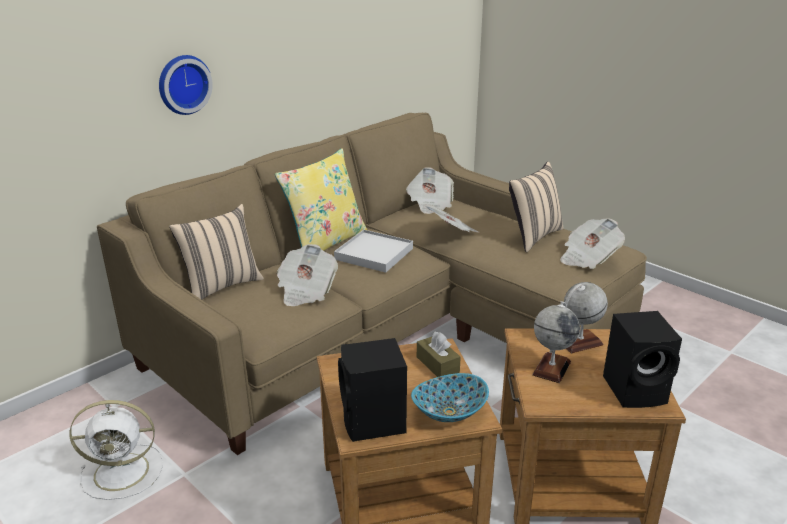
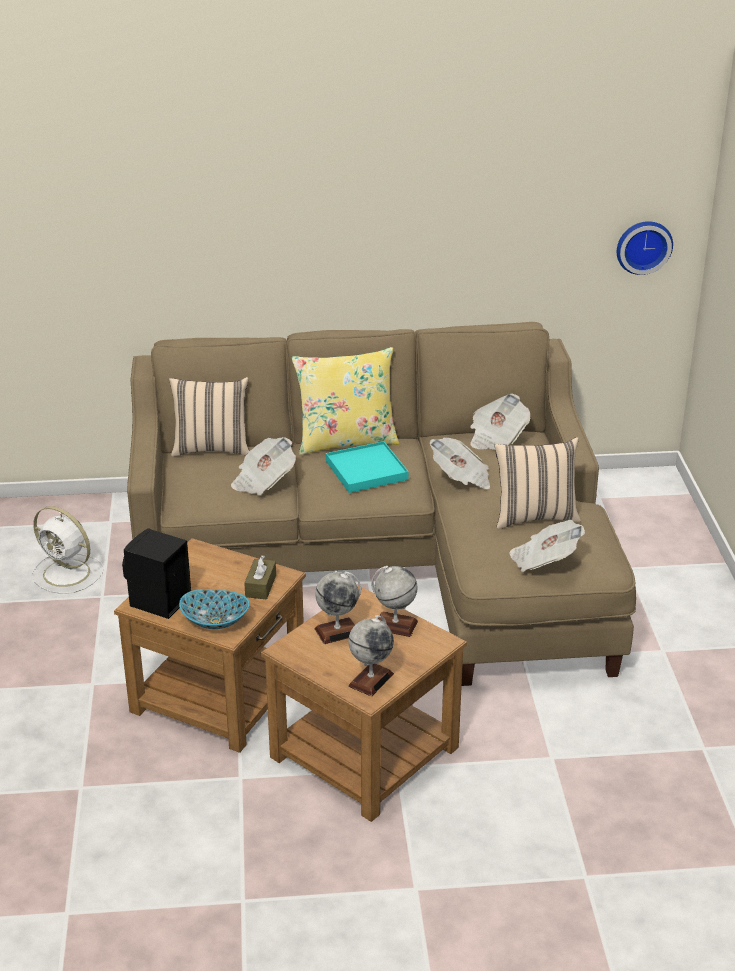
camera: 40 degrees right, 5 degrees up
wall clock [159,55,213,115] -> wall clock moved to [617,221,673,275]
white tray [334,229,413,273] -> turquoise tray [326,441,409,493]
black speaker [603,311,682,408] -> globe [348,615,394,696]

